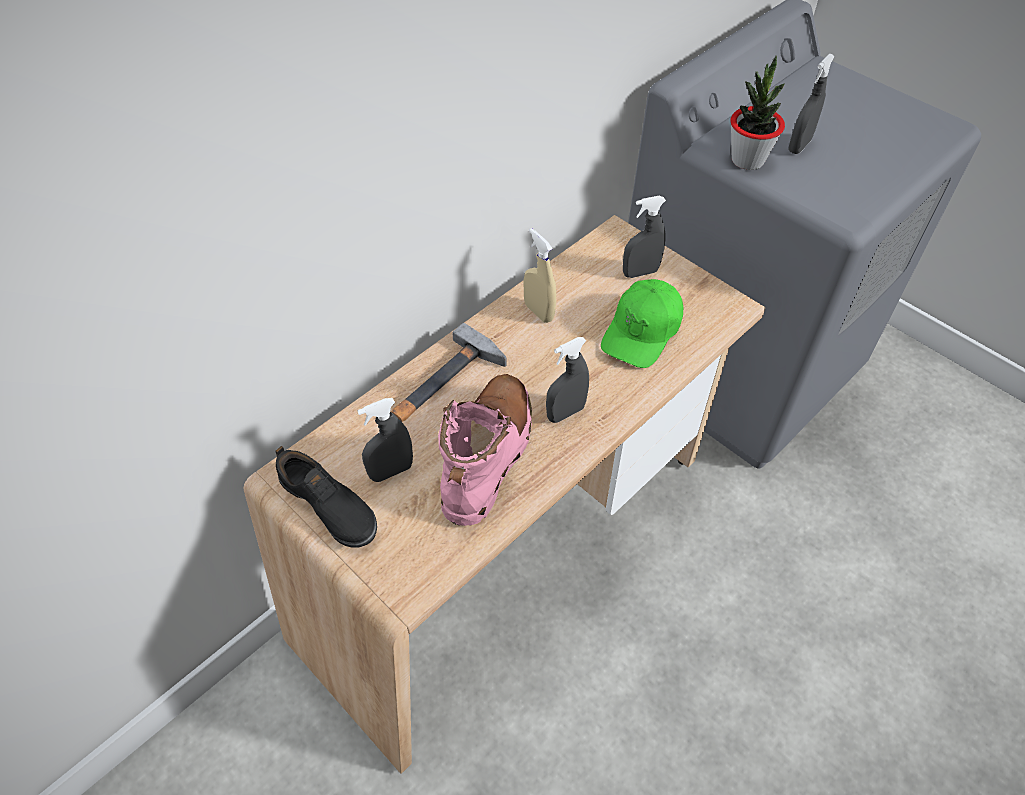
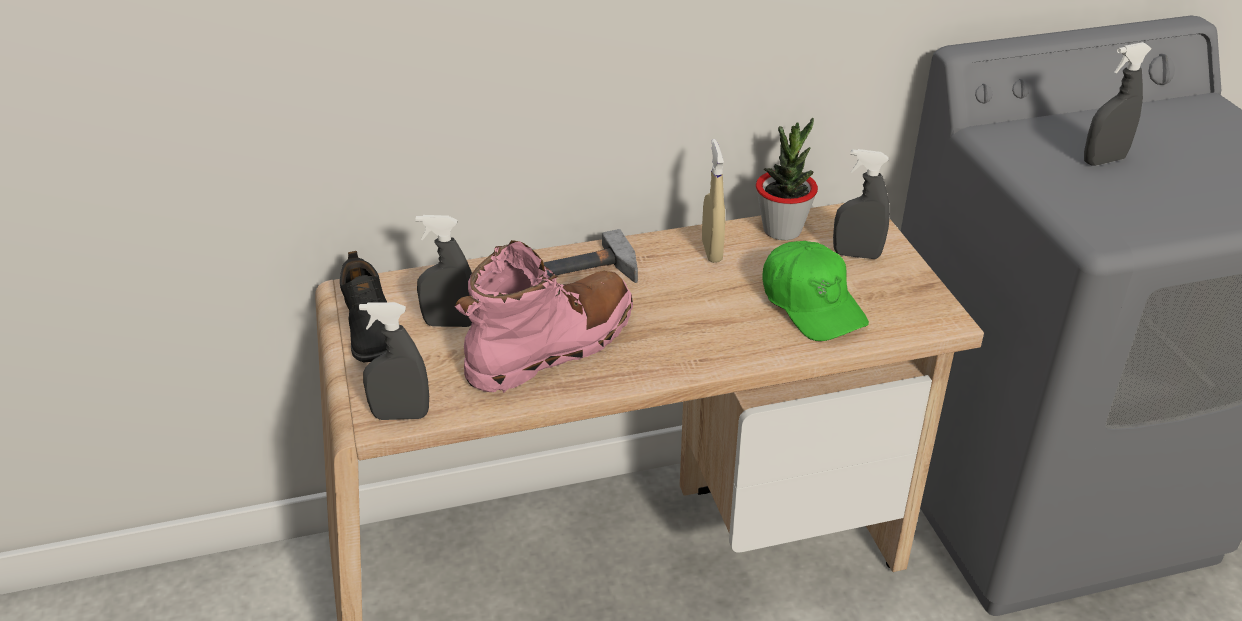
camera: 30 degrees right, 15 degrees down
grey spray bottle [546,337,589,423] -> grey spray bottle moved to [359,302,429,420]
green cap [601,279,683,368] -> green cap turned 90 degrees counterclockwise [762,241,869,341]
potted plant [731,56,785,170] -> potted plant moved to [756,117,818,240]

